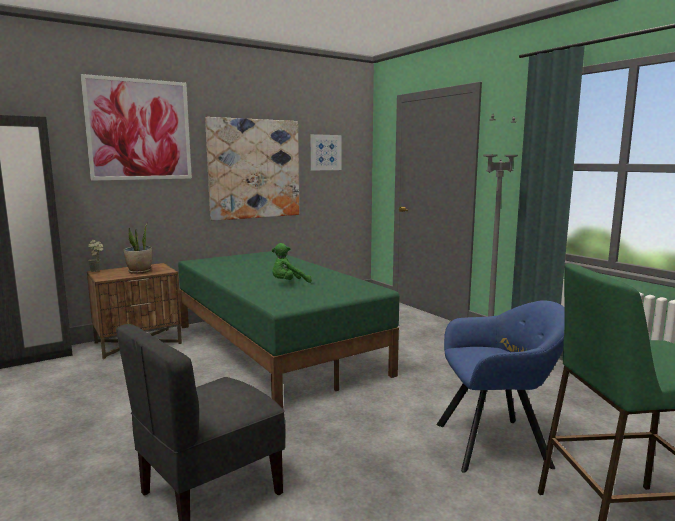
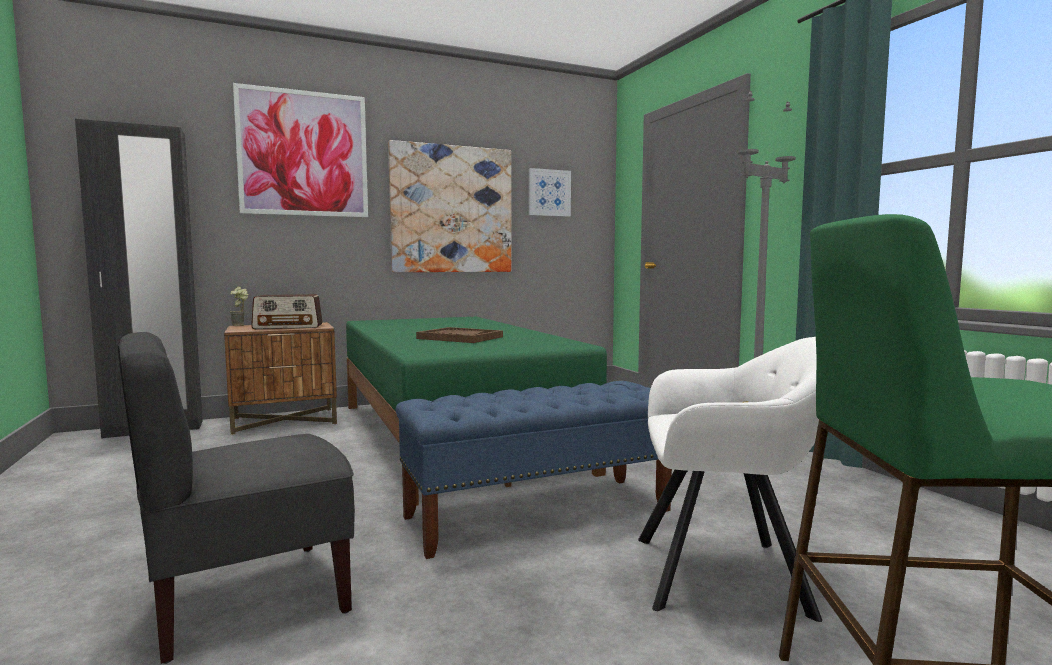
camera: 10 degrees right, 5 degrees down
potted plant [123,226,152,274] -> radio [251,294,323,329]
green plush toy [272,243,312,283] -> brown tray [416,327,503,343]
blue armchair [437,300,565,473] -> white armchair [638,337,822,622]
none -> blue bench [396,381,672,559]

